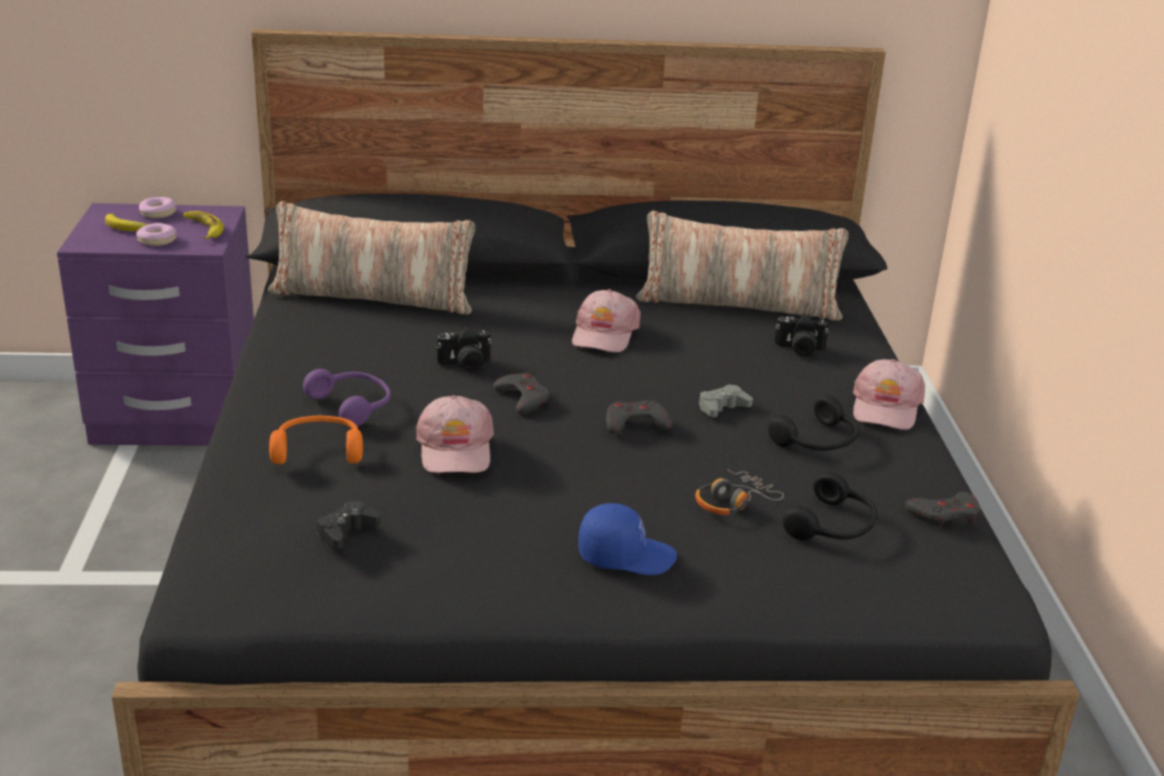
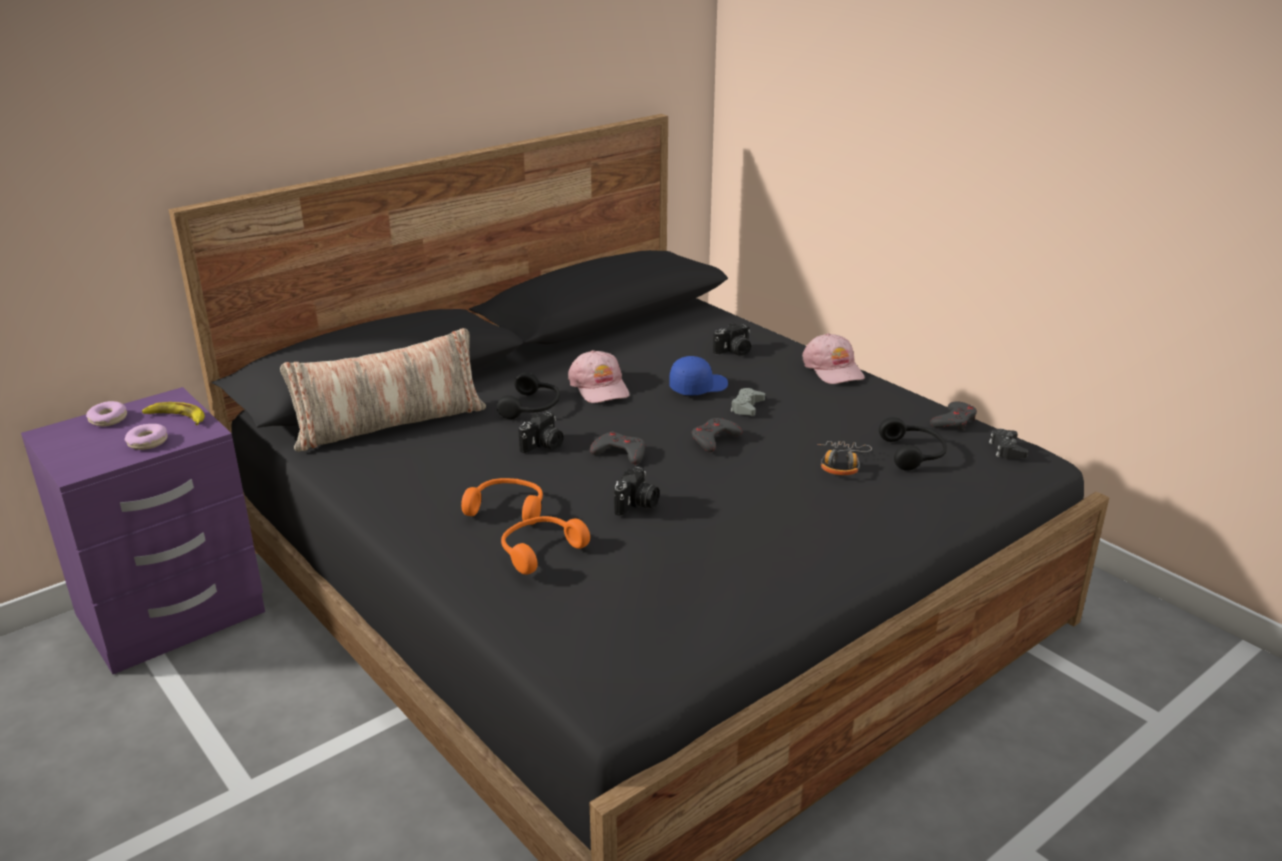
camera: 35 degrees left, 0 degrees up
banana [105,214,149,231] -> none
purple headphones [303,369,391,427] -> orange headphones [461,478,543,525]
black game controller [317,501,381,548] -> black game controller moved to [989,429,1028,459]
pink cap [416,395,494,473] -> camera [614,466,660,516]
blue cap [578,503,677,575] -> blue cap moved to [669,356,728,395]
pillow [636,211,849,321] -> none
black headphones [768,395,860,451] -> black headphones moved to [497,372,560,419]

